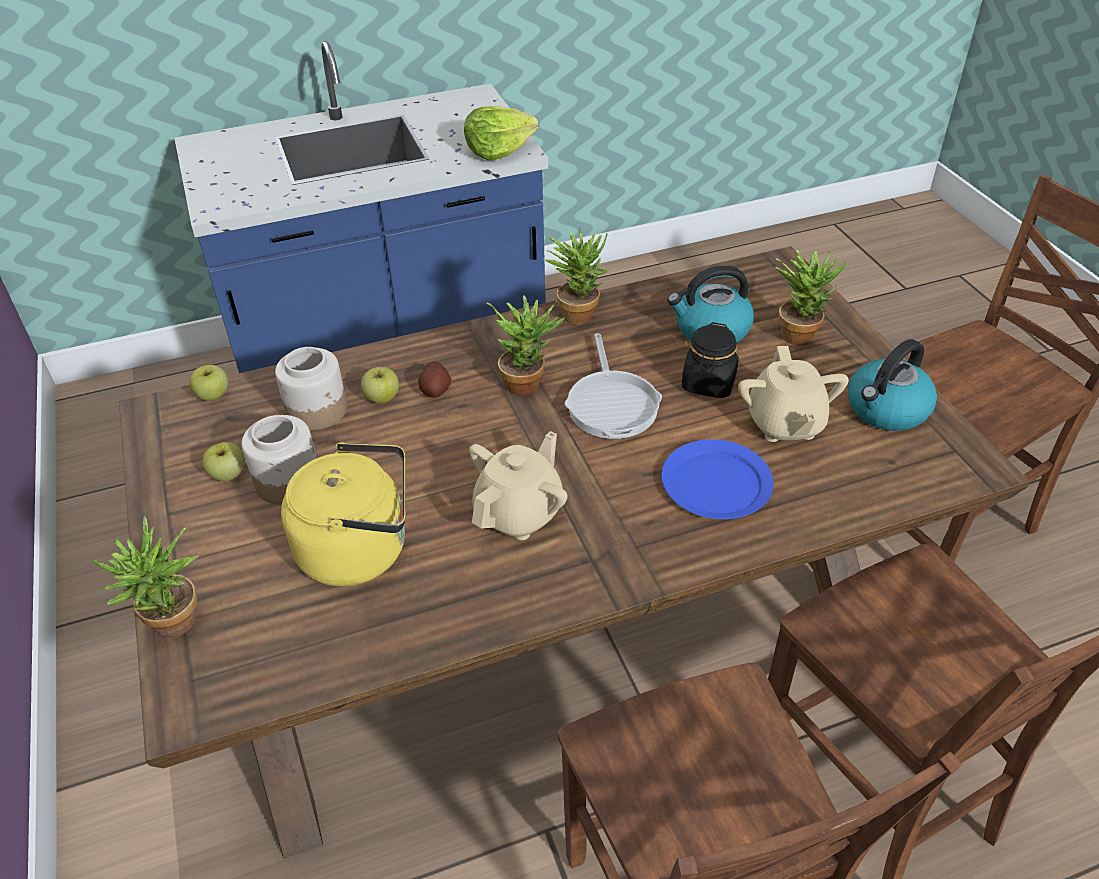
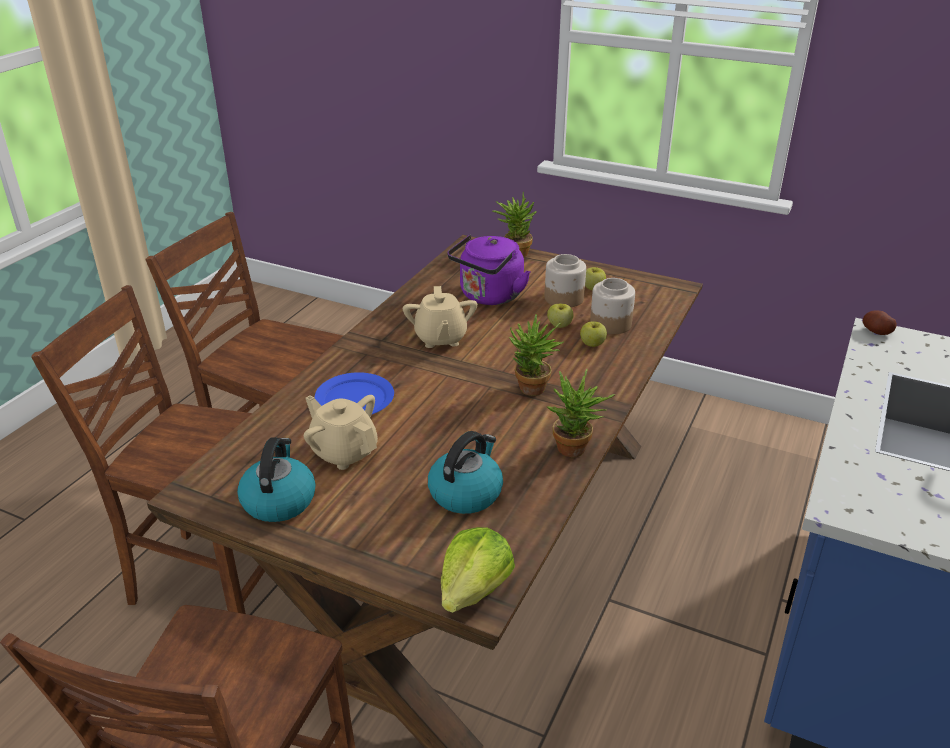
camera: 135 degrees right, 10 degrees down
apple [190,365,228,401] -> apple moved to [547,304,573,328]
yellow kettle [281,442,406,586] -> purple kettle [447,234,530,305]
potato [418,361,451,398] -> potato moved to [863,310,897,335]
lettuce [464,106,539,160] -> lettuce moved to [441,527,515,613]
frying pan [565,333,662,439] -> none
black jar [682,322,739,398] -> none
potted plant [776,249,846,345] -> none

